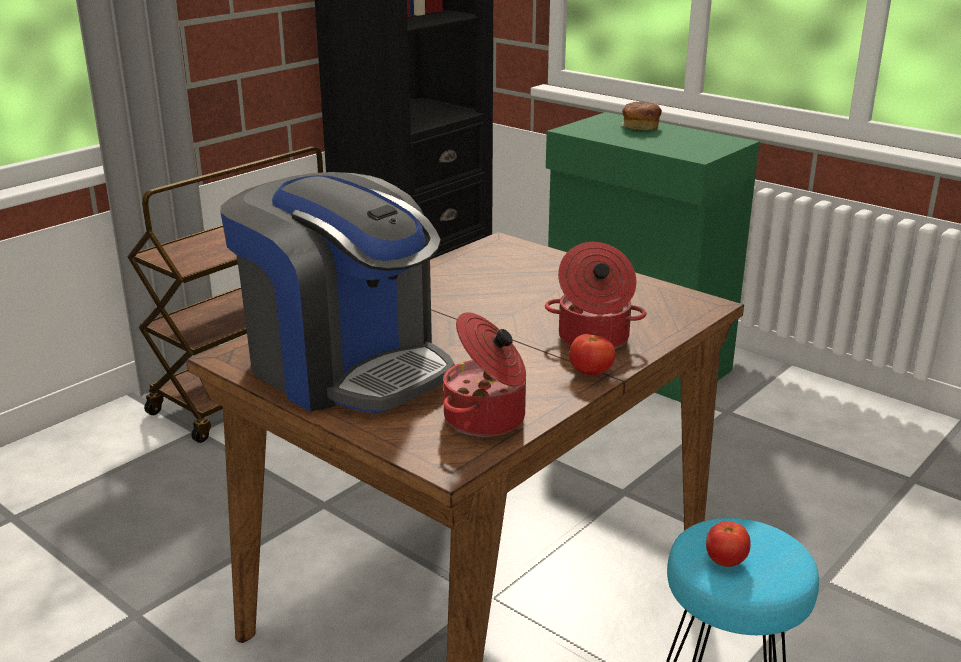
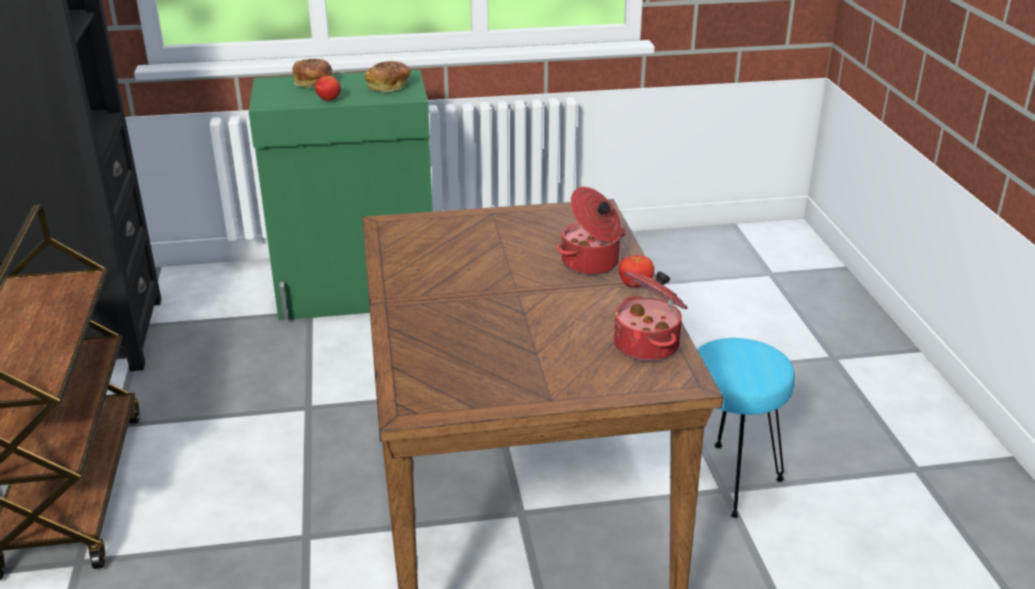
camera: 50 degrees left, 5 degrees up
coffee machine [220,172,455,413] -> none
tomato [706,522,750,567] -> tomato moved to [315,75,341,101]
none -> bread [365,61,411,92]

